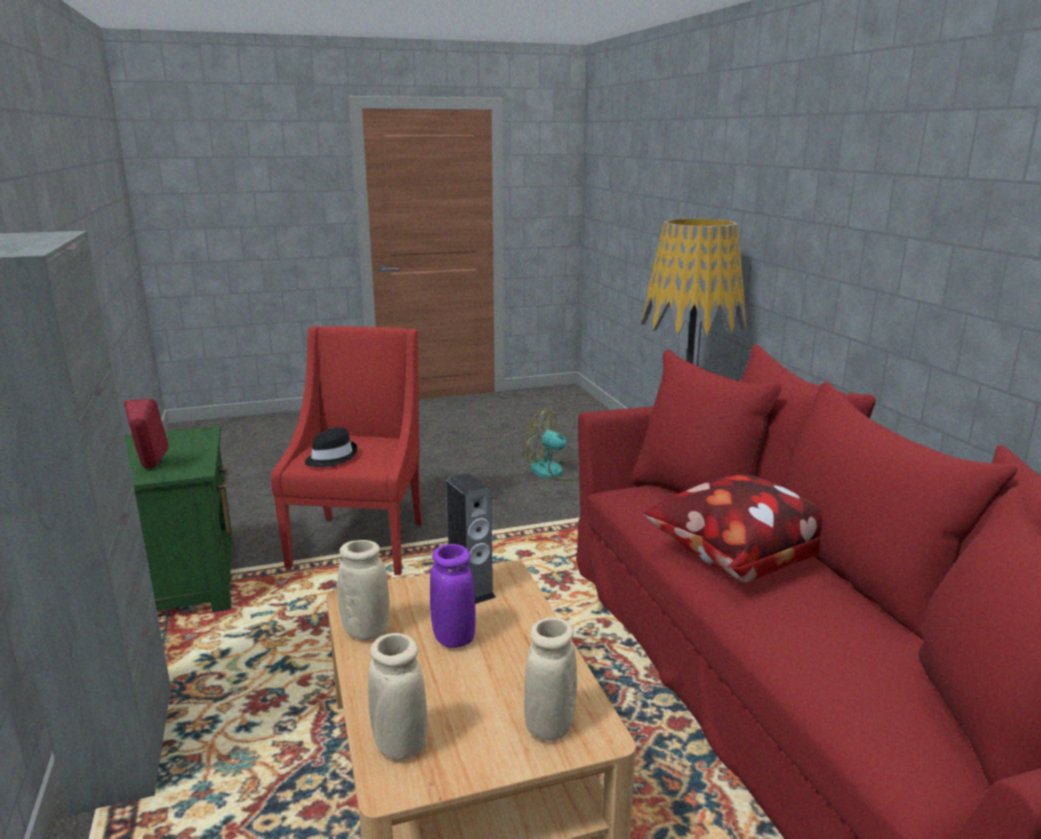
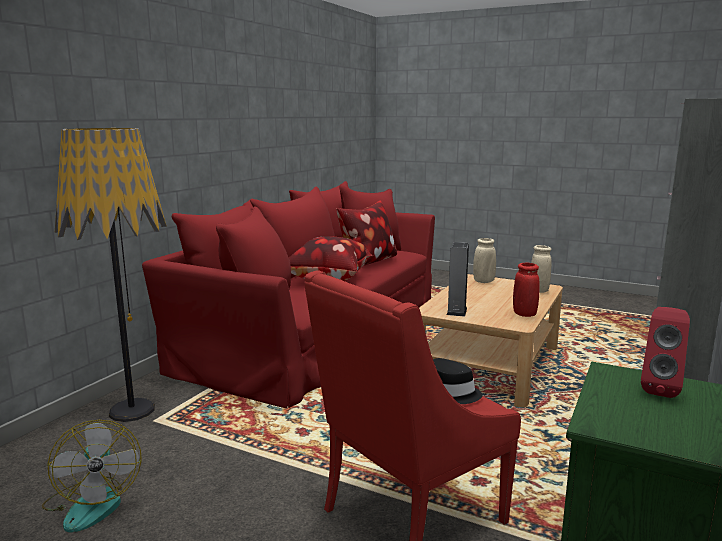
camera: 135 degrees left, 5 degrees down
beige vase [338,540,390,640] -> red vase [513,263,540,317]
purple vase [430,544,476,648] -> none
none -> pillow [337,201,397,265]

